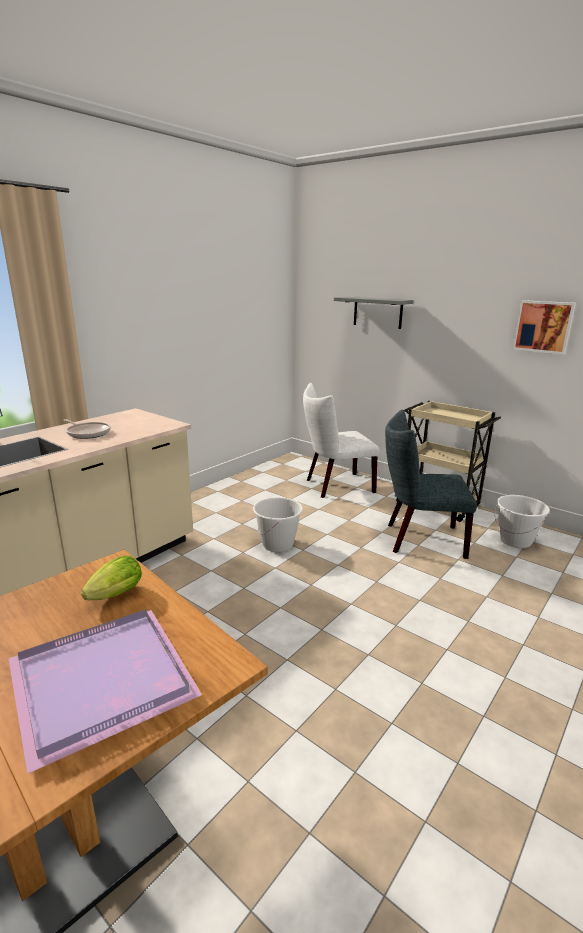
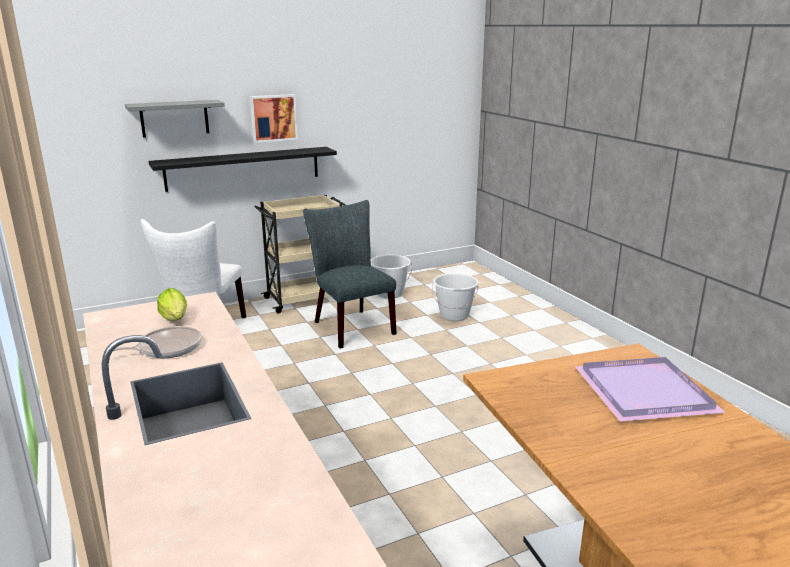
camera: 65 degrees left, 0 degrees up
lettuce [81,556,142,600] -> lettuce moved to [157,288,187,321]
white bucket [253,497,303,552] -> white bucket moved to [432,273,479,321]
grey chair [385,410,477,559] -> grey chair turned 120 degrees clockwise [303,200,397,349]
picture [513,300,576,355] -> picture moved to [250,94,298,143]
none -> black shelf [149,147,337,192]

